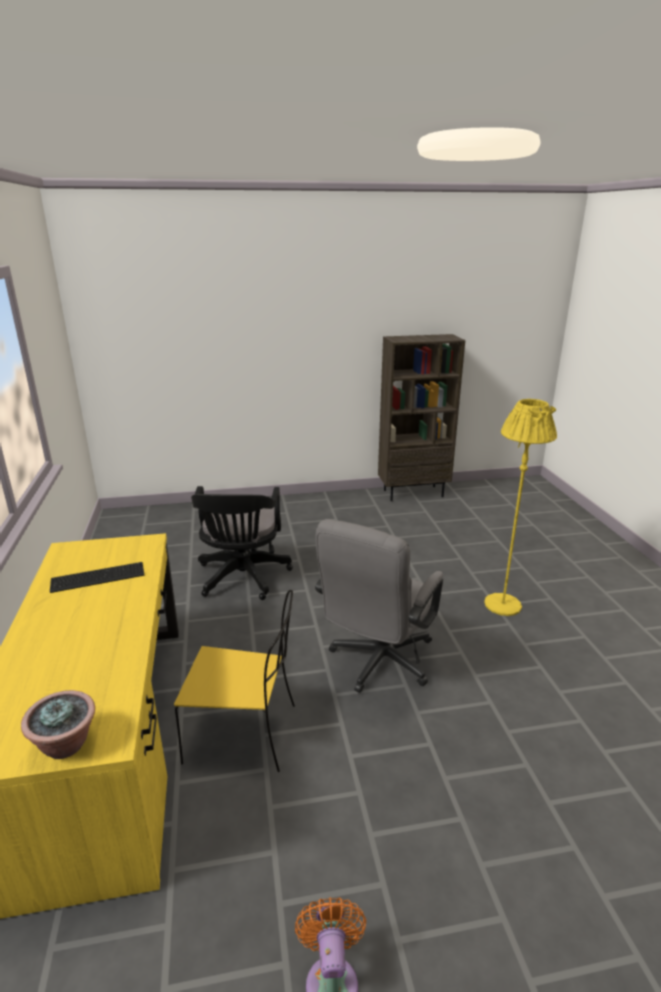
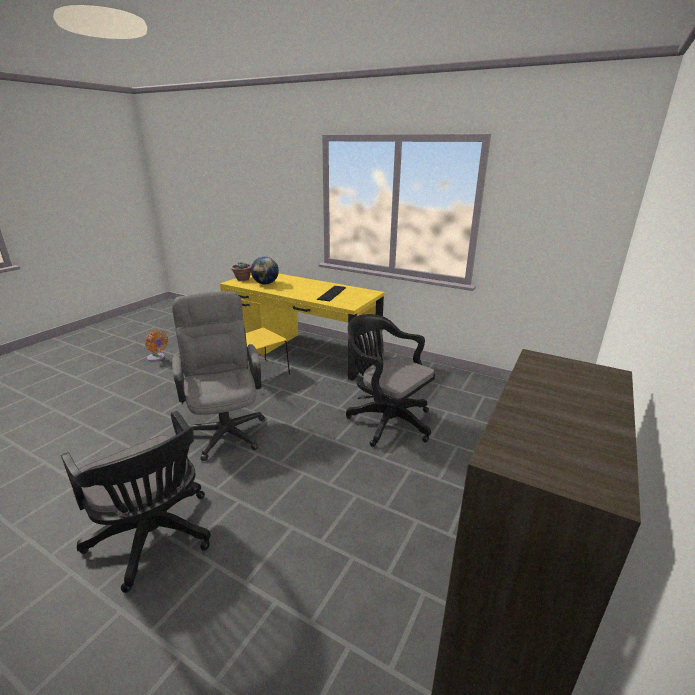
camera: 130 degrees right, 0 degrees up
yellow floor lamp [484,399,557,616] -> black office chair [61,411,211,593]
none -> globe [251,257,279,284]

